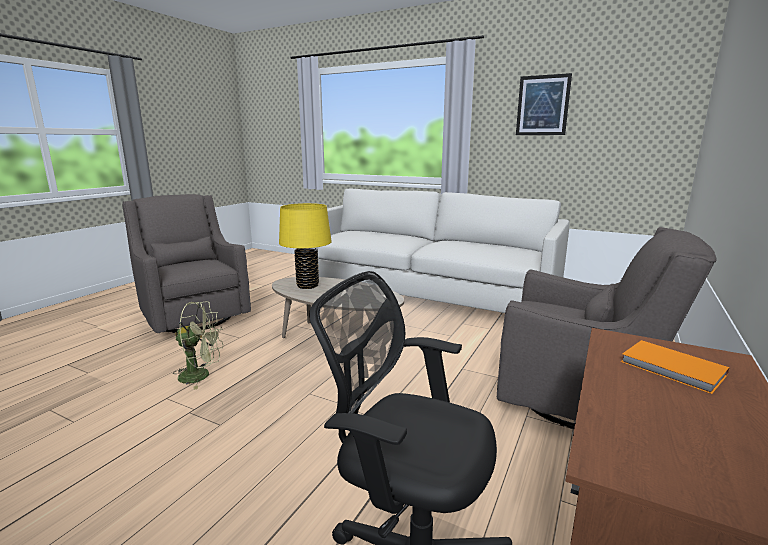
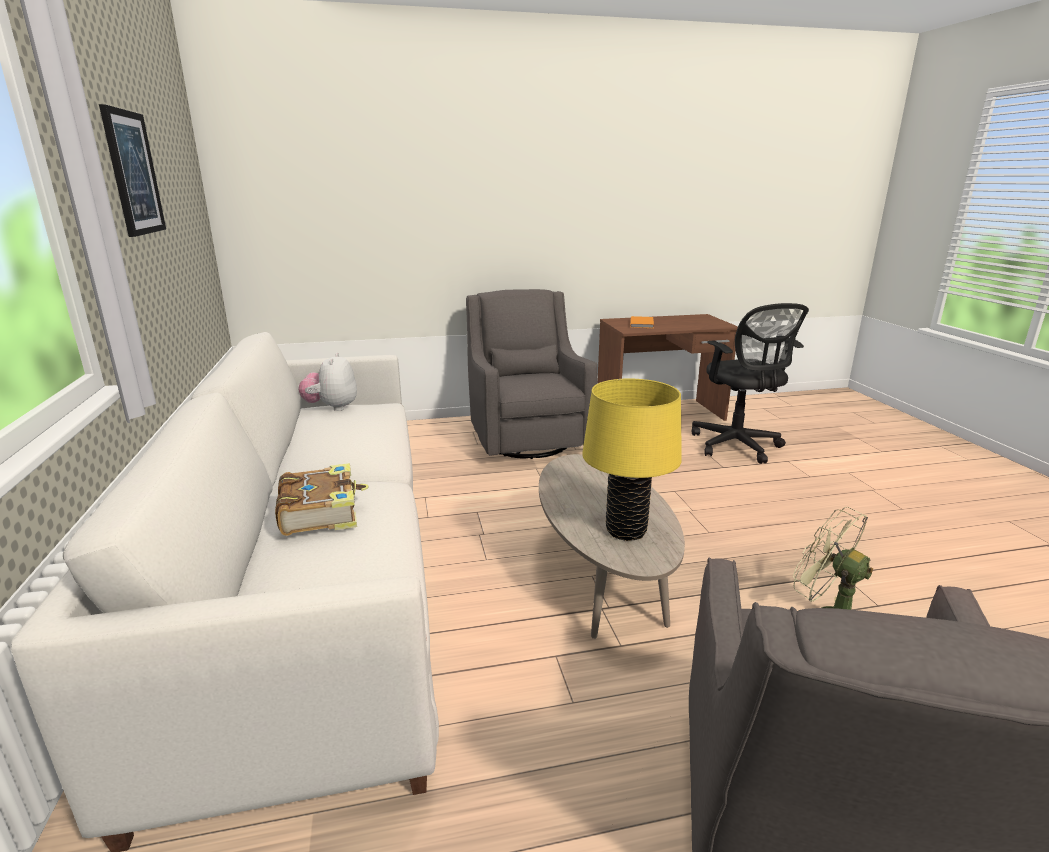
camera: 130 degrees left, 5 degrees up
none -> book [275,463,369,536]
none -> plush toy [298,352,357,411]

